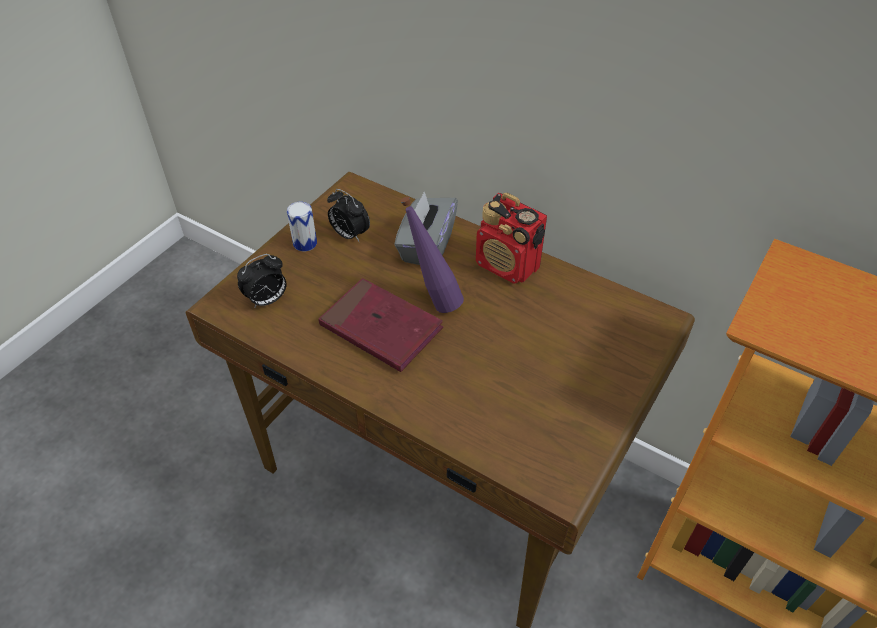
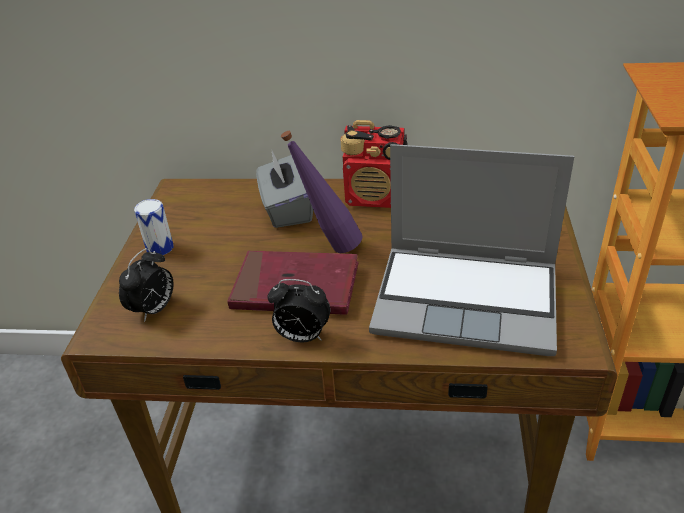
camera: 25 degrees left, 10 degrees down
alarm clock [327,189,370,242] -> alarm clock moved to [267,279,330,342]
none -> laptop [369,144,574,356]

